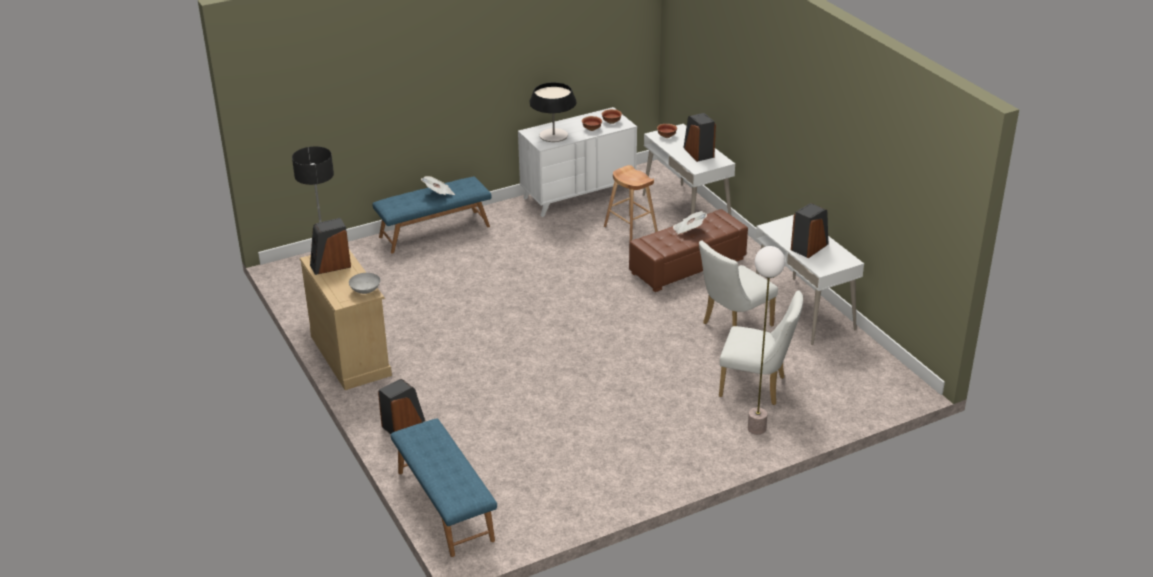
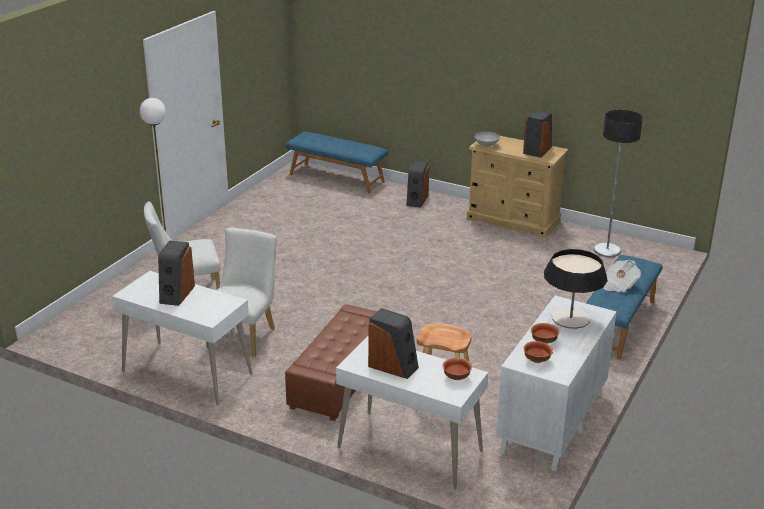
camera: 145 degrees right, 5 degrees down
newspaper [673,211,707,235] -> none

